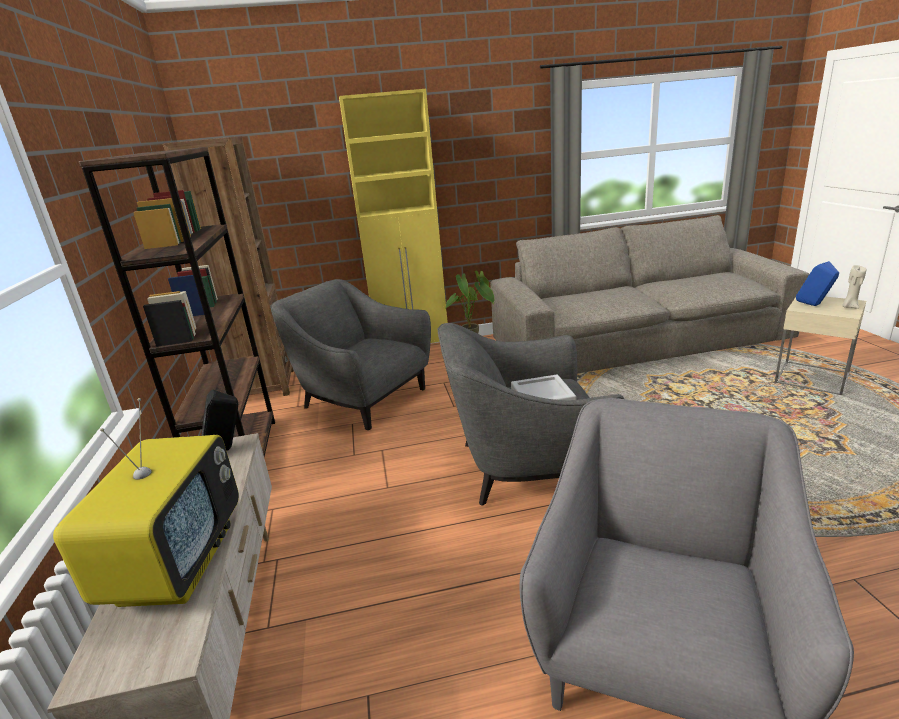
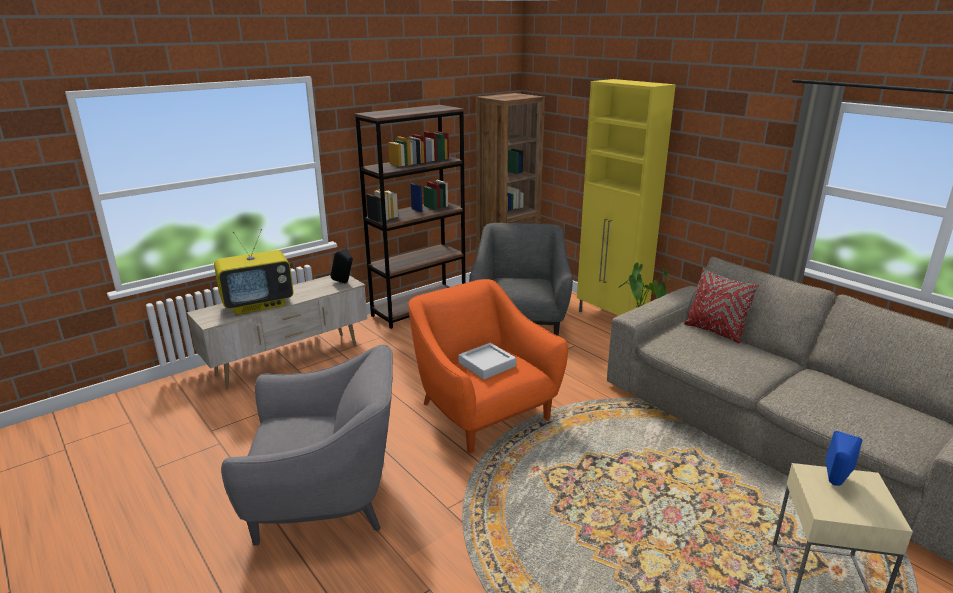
camera: 60 degrees right, 0 degrees up
grey armchair [438,323,624,506] -> orange armchair [408,279,568,453]
beige candle [842,265,866,309] -> none
none -> red pillow [684,268,759,343]

